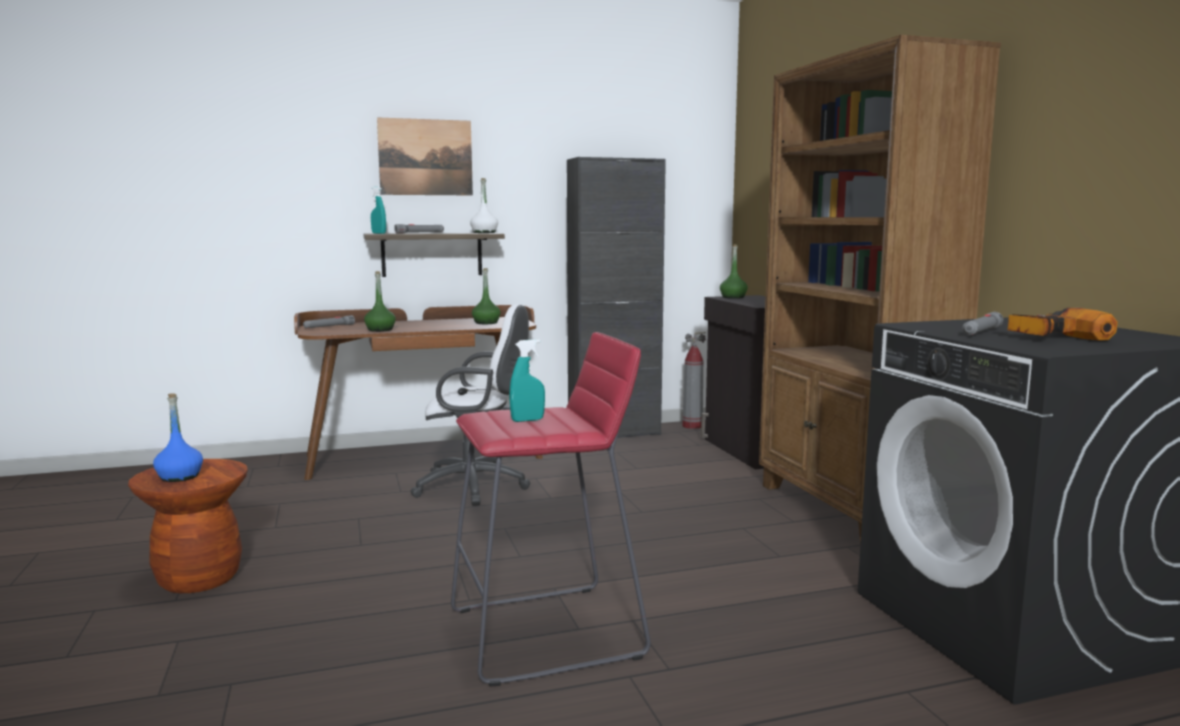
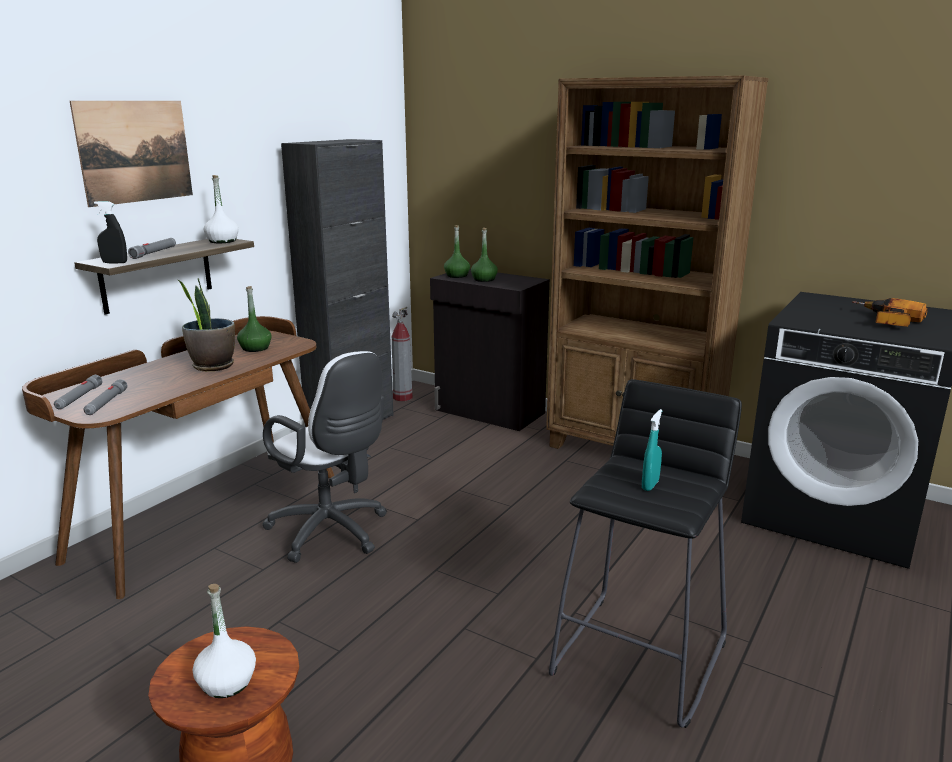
camera: 40 degrees left, 10 degrees up
blue bottle [153,393,203,482] -> white bottle [193,584,256,698]
green bottle [364,271,396,332] -> green bottle moved to [471,228,498,282]
turquoise spray bottle [371,187,386,234] -> black spray bottle [94,201,127,263]
white office chair [410,304,530,506] -> white office chair turned 75 degrees clockwise [262,351,387,563]
red stool [451,332,651,687] -> black stool [549,379,742,728]
grey flashlight [962,312,1003,335] -> grey flashlight moved to [84,379,127,415]
none -> potted plant [177,278,235,371]

